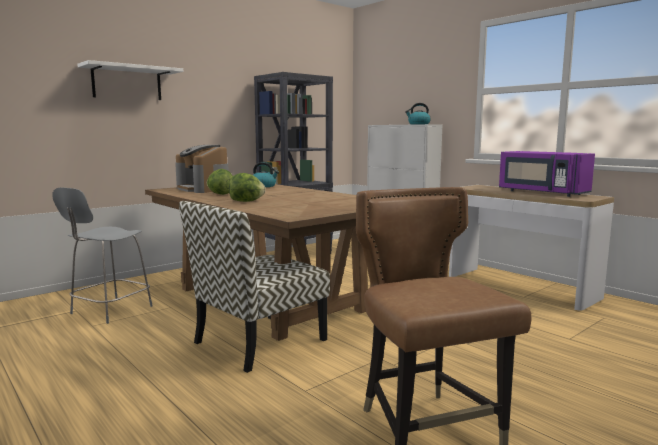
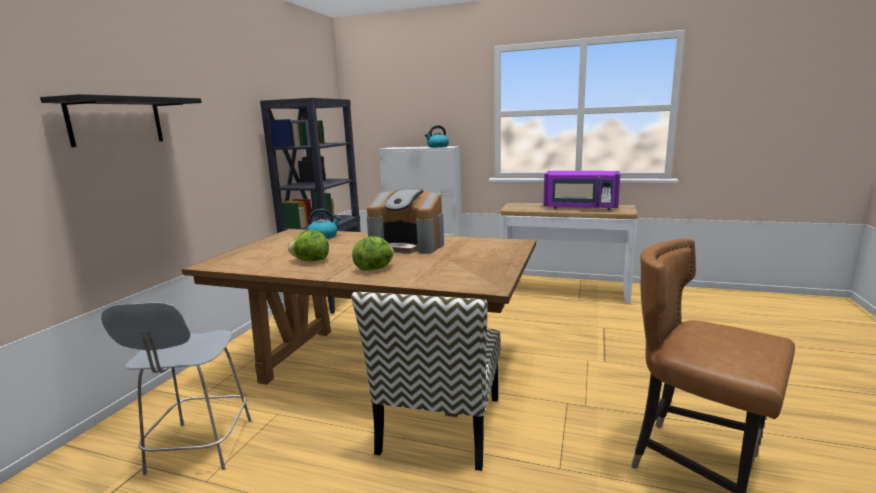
camera: 30 degrees left, 5 degrees up
white shelf [77,60,183,100] -> black shelf [40,94,202,147]
coffee machine [175,145,229,193] -> coffee machine moved to [367,189,444,254]

